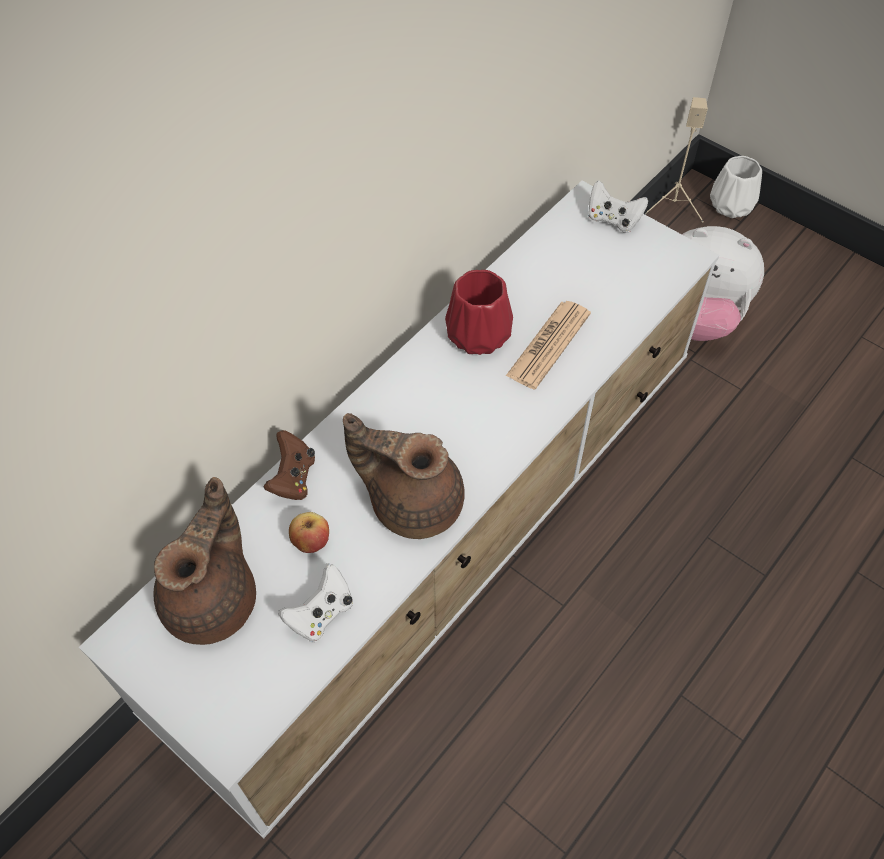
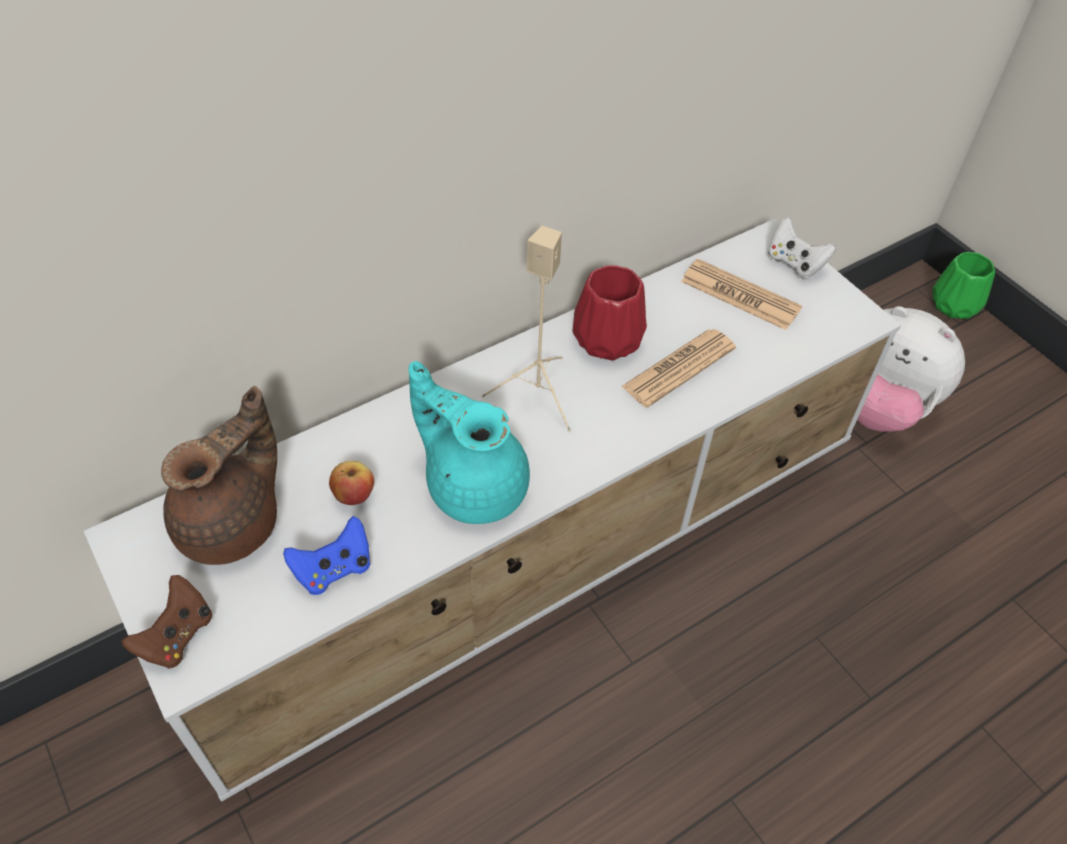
camera: 15 degrees right, 5 degrees down
brown game controller [263,430,315,500] -> brown game controller moved to [122,575,212,669]
white game controller [279,563,353,642] -> blue game controller [283,516,371,595]
brown teapot [343,413,465,539] -> turquoise teapot [408,361,530,524]
beige speaker [646,97,708,222] -> beige speaker moved to [482,225,571,432]
white vase [710,156,762,218] -> green vase [932,252,995,319]
none -> newspaper [681,259,802,330]

